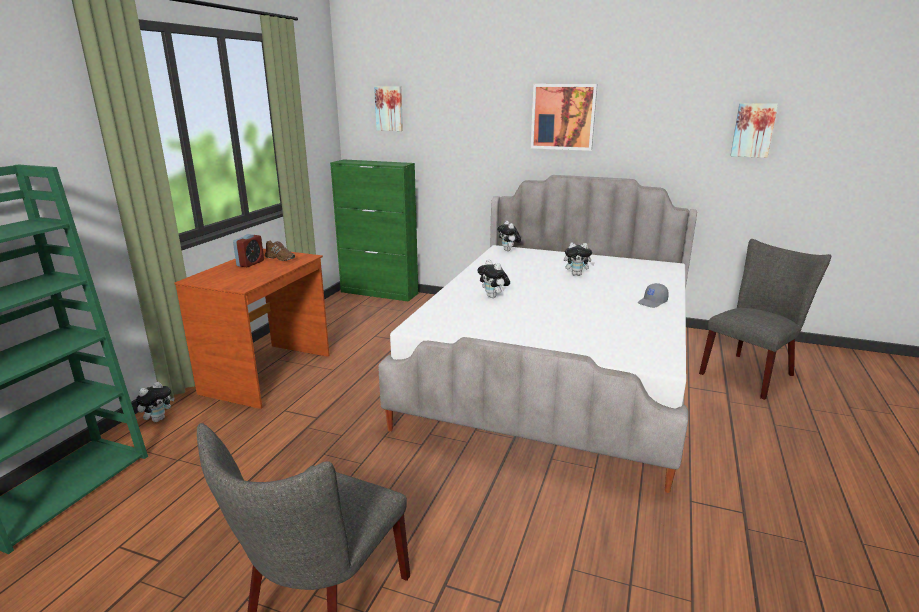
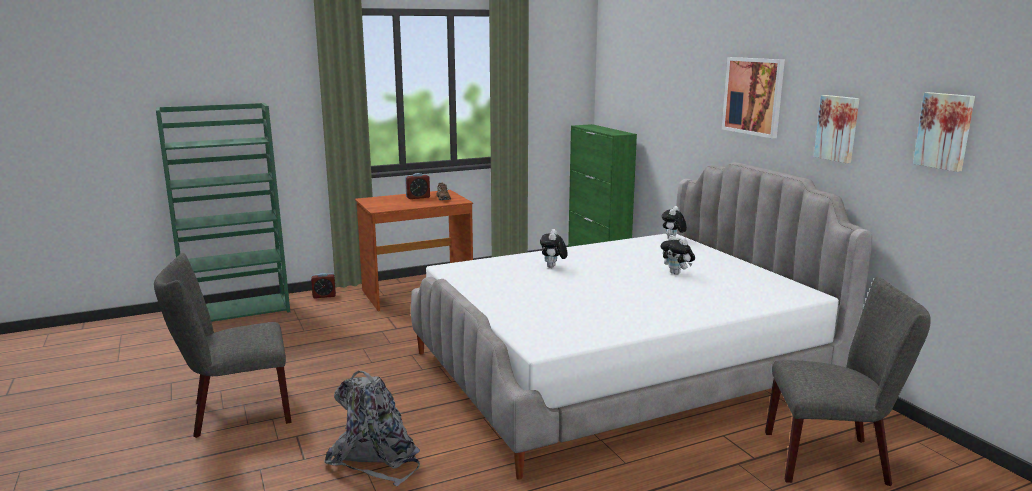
camera: 45 degrees right, 5 degrees down
plush toy [136,382,175,422] -> alarm clock [311,273,336,298]
picture [374,86,403,131] -> picture moved to [814,95,860,163]
grey cap [638,283,669,308] -> none
none -> grey backpack [324,371,420,486]

